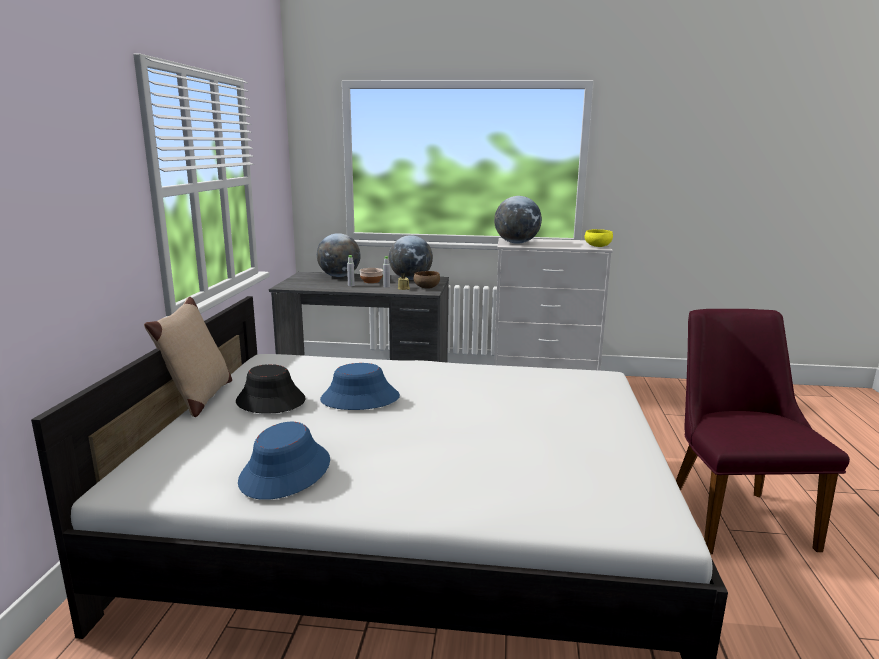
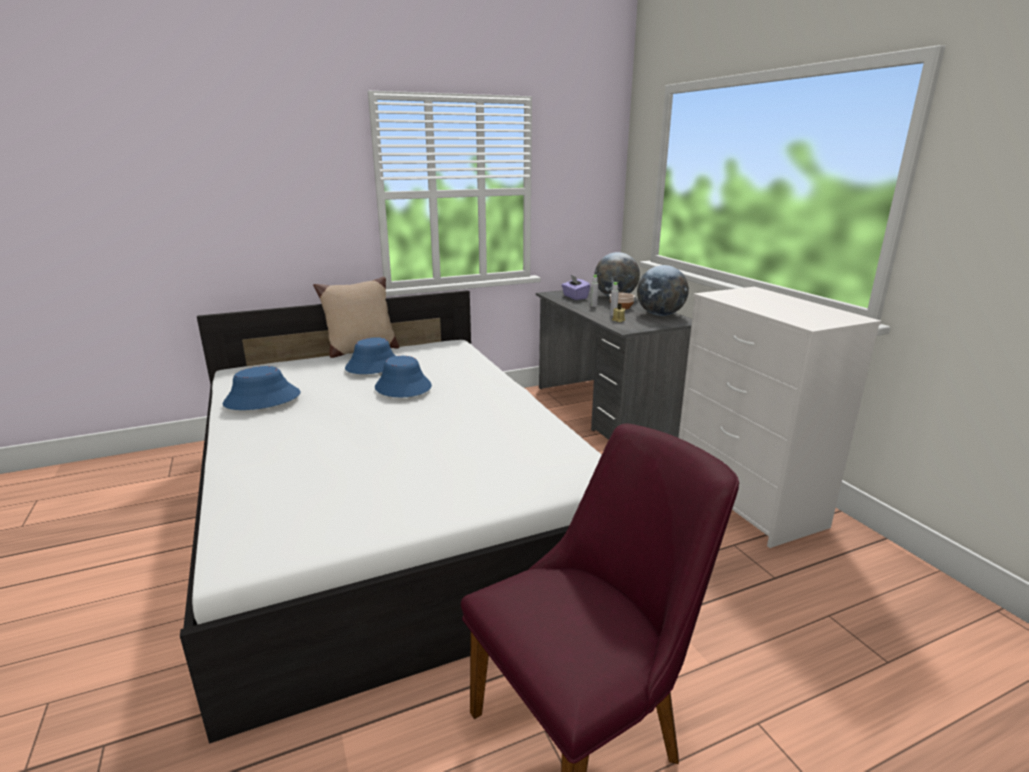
camera: 60 degrees right, 5 degrees up
black hat [236,364,306,414] -> blue hat [345,337,396,374]
brown bowl [413,271,440,289] -> none
globe [494,196,542,244] -> none
yellow bowl [584,229,613,247] -> none
none -> purple tissue box [562,275,590,300]

